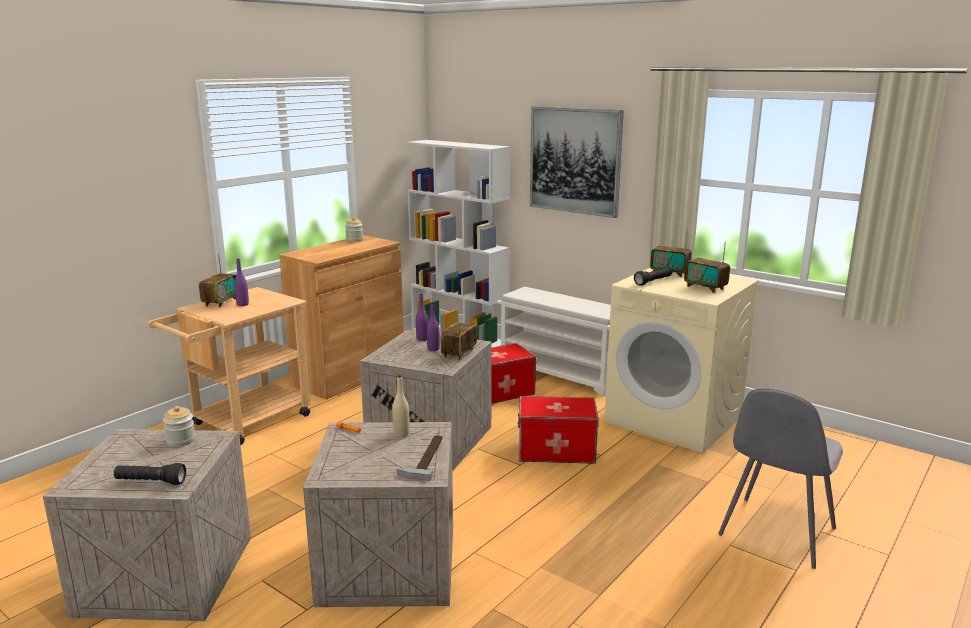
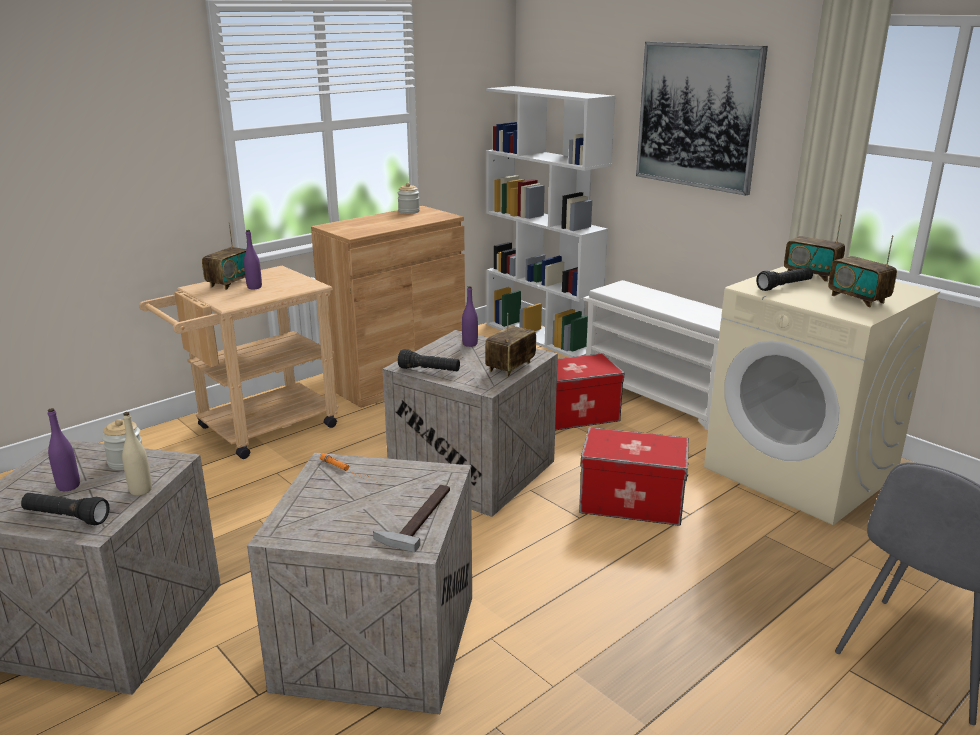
camera: 10 degrees right, 5 degrees up
beige bottle [392,375,410,437] -> beige bottle moved to [122,412,152,496]
purple bottle [427,302,440,351] -> purple bottle moved to [48,408,80,491]
none -> black flashlight [398,349,460,371]

